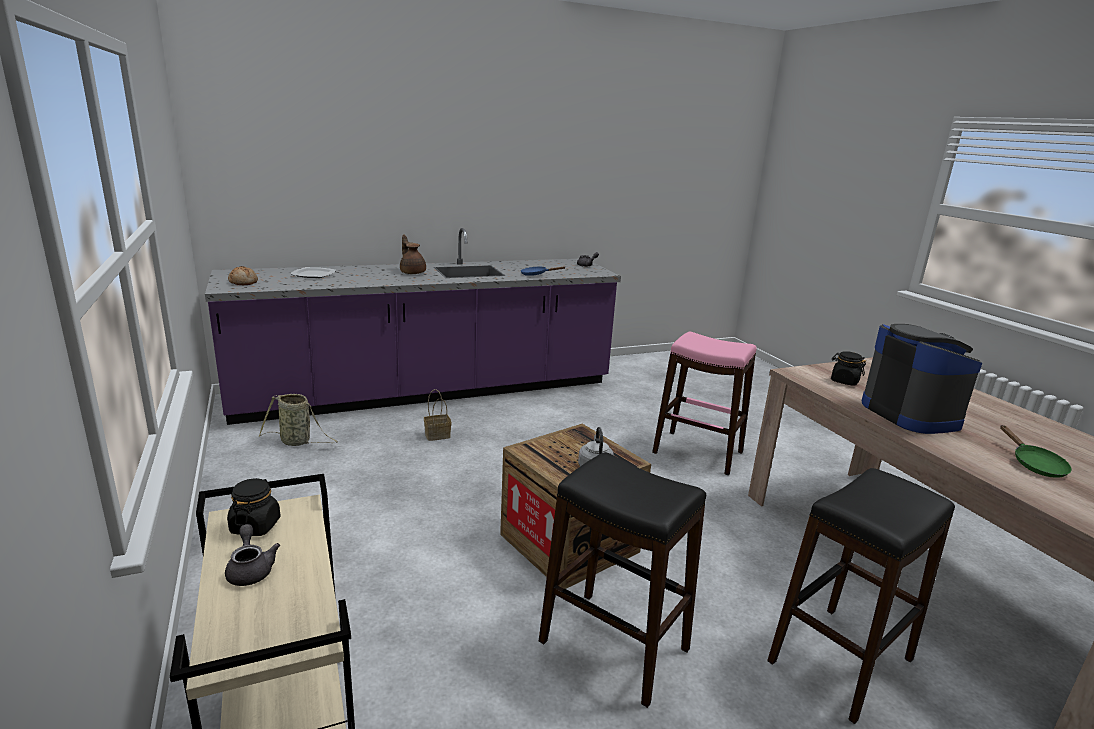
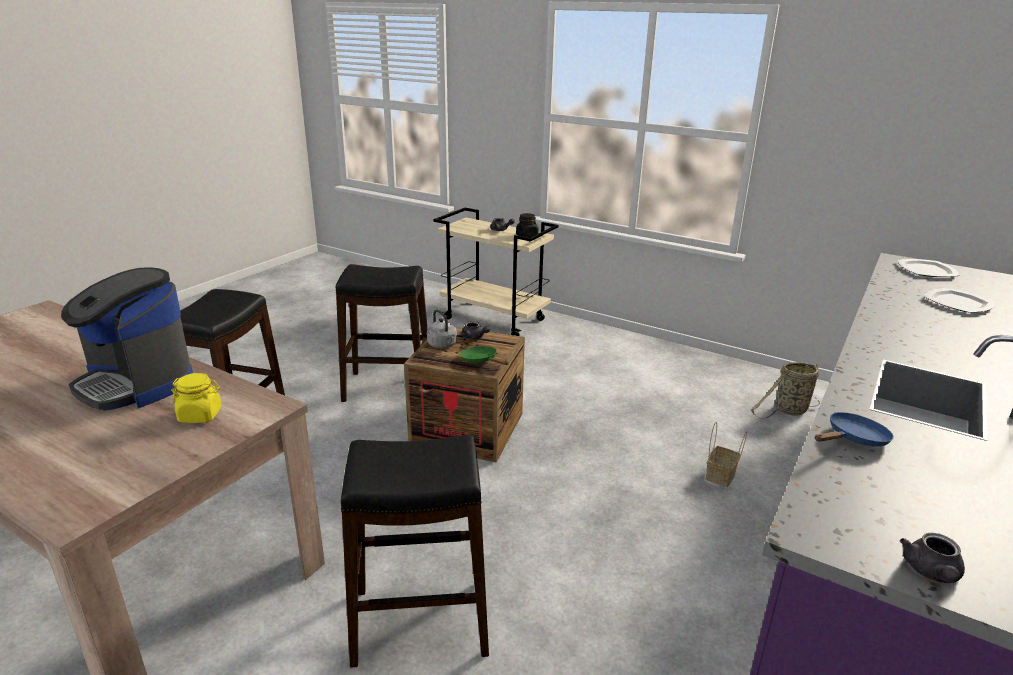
camera: 145 degrees right, 5 degrees up
bread [228,266,258,285] -> plate [897,259,960,277]
brown teapot [400,235,426,274] -> none
pink stool [652,332,757,475] -> black stool [341,435,489,668]
black jar [831,351,866,386] -> yellow jar [171,373,222,423]
green frying pan [1000,425,1072,478] -> green frying pan moved to [460,346,509,365]
none -> grey teapot [461,321,490,340]

